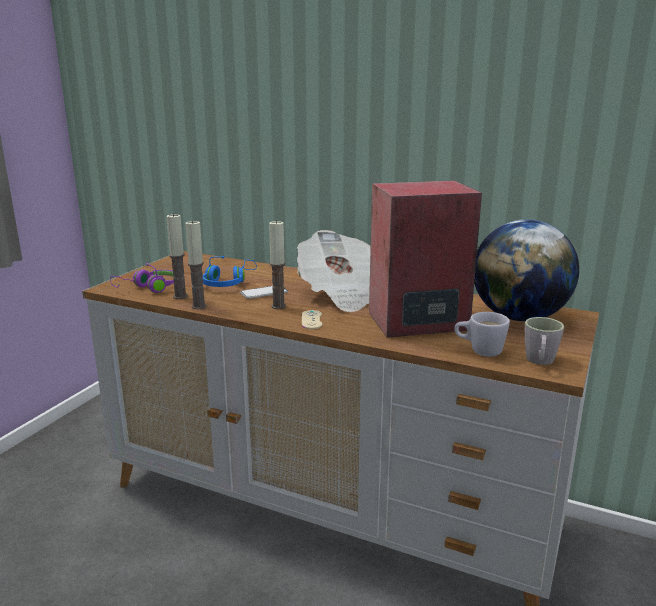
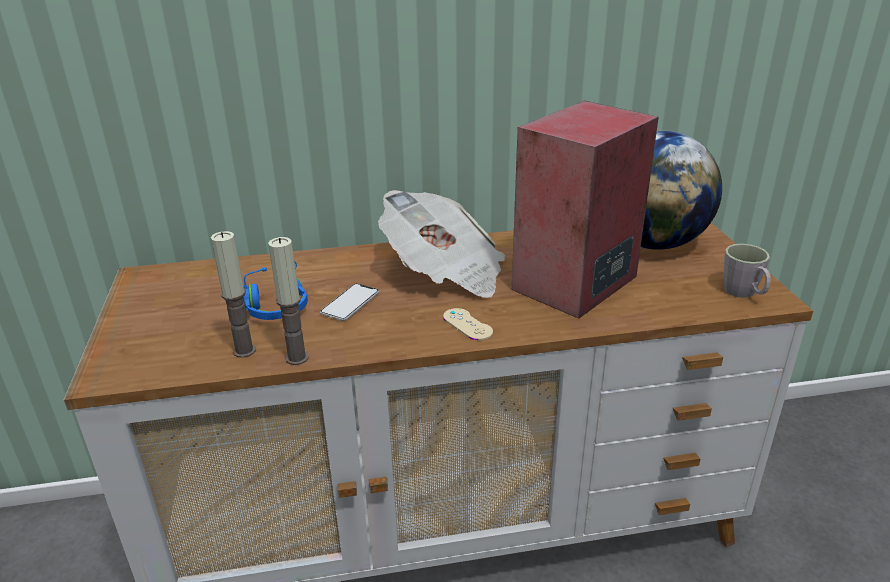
camera: 35 degrees left, 10 degrees up
purple headphones [110,263,174,293] -> none
candle [269,220,286,309] -> none
white mug [455,312,510,357] -> none

